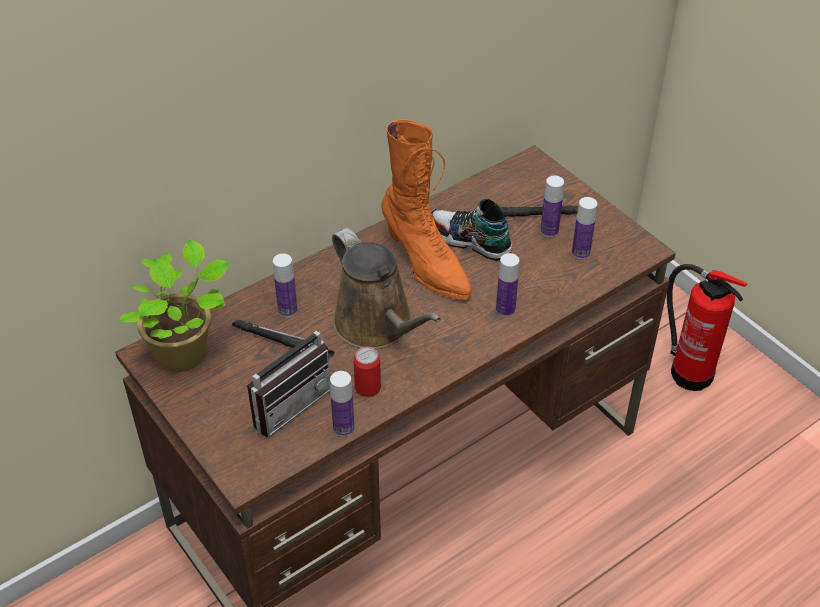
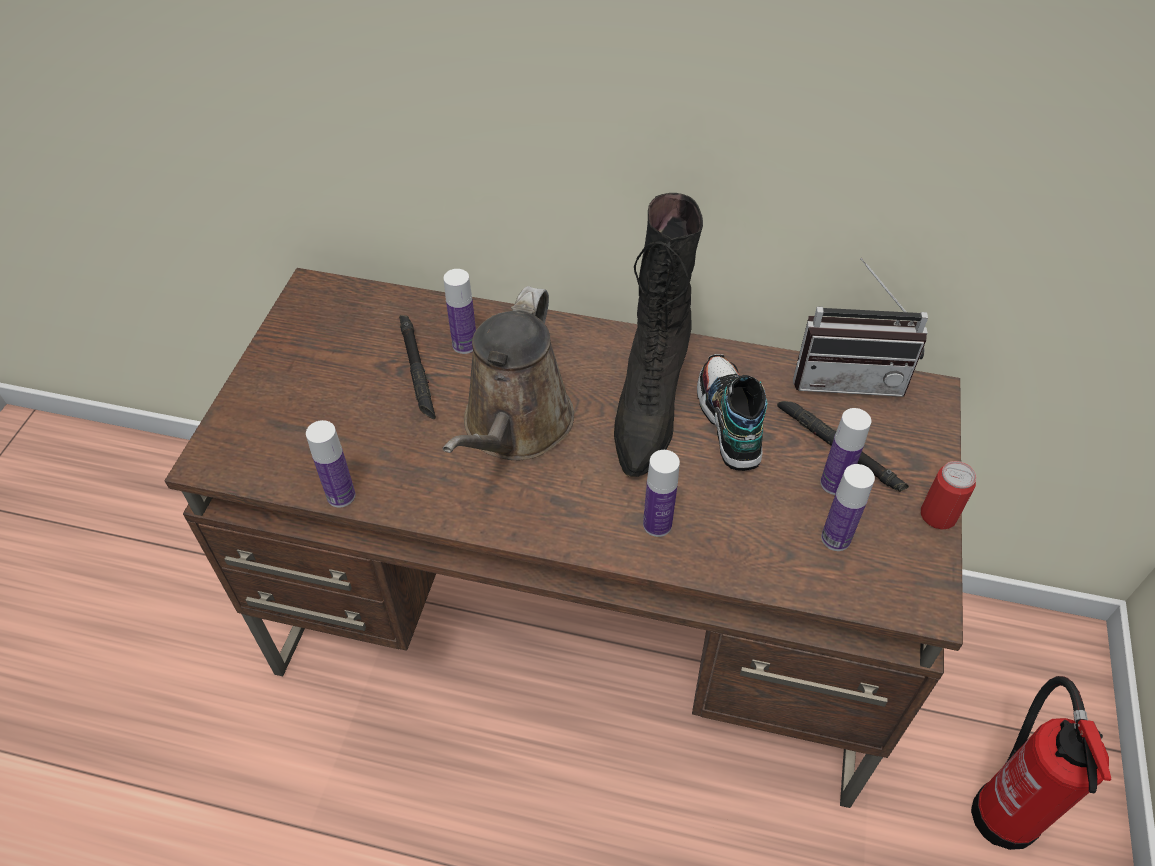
camera: 50 degrees right, 5 degrees up
potted plant [119,239,230,372] -> none
radio [247,325,330,437] -> radio moved to [793,258,928,397]
can [354,346,381,397] -> can moved to [921,461,976,530]
orange boot [381,119,472,300] -> black boot [614,193,703,477]

